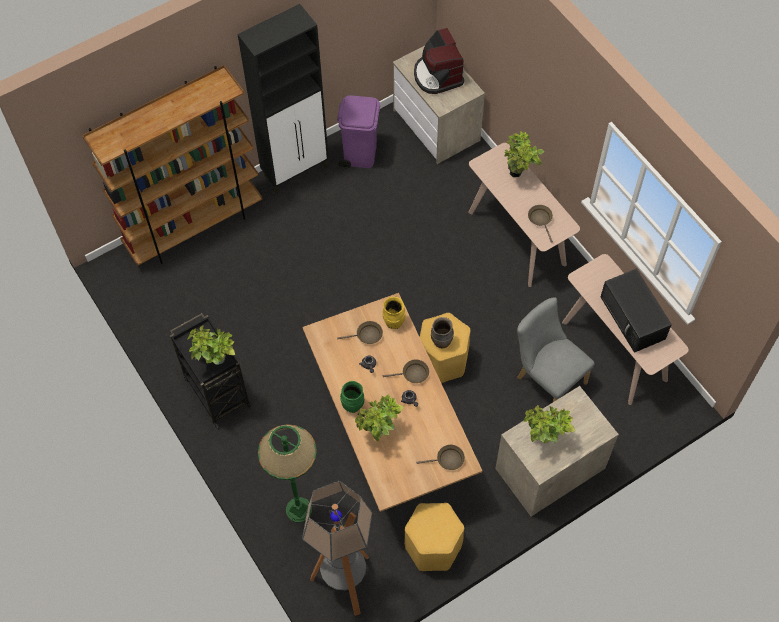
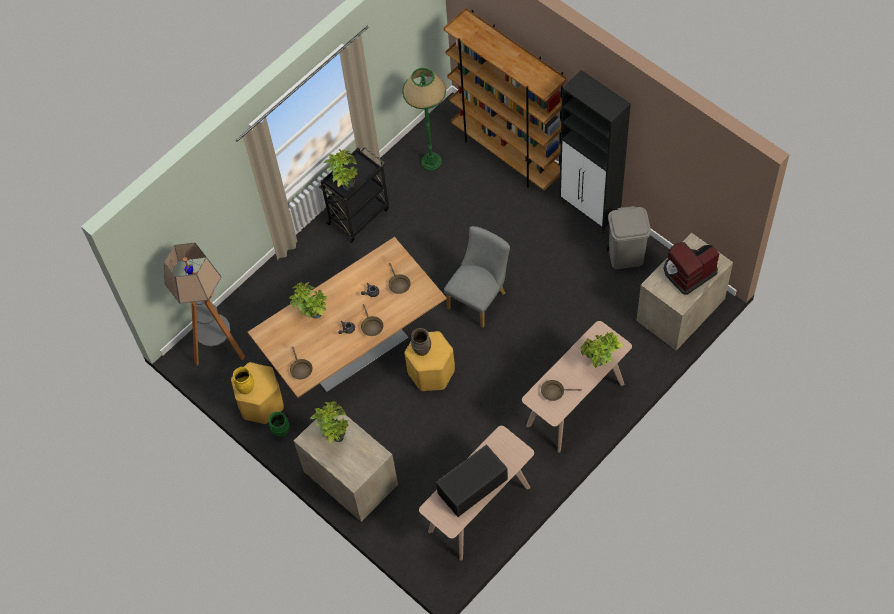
camera: 80 degrees right, 0 degrees up
green floor lamp [258,424,317,523] -> green floor lamp moved to [402,67,446,170]
purple trash can [337,95,380,169] -> grey trash can [605,206,651,269]
green vase [340,381,364,413] -> green vase moved to [269,412,289,437]
yellow vase [383,297,405,329] -> yellow vase moved to [233,367,254,394]
grey chair [517,297,595,402] -> grey chair moved to [444,226,510,328]
brown frying pan [528,205,553,243] -> brown frying pan turned 150 degrees counterclockwise [541,380,582,401]

